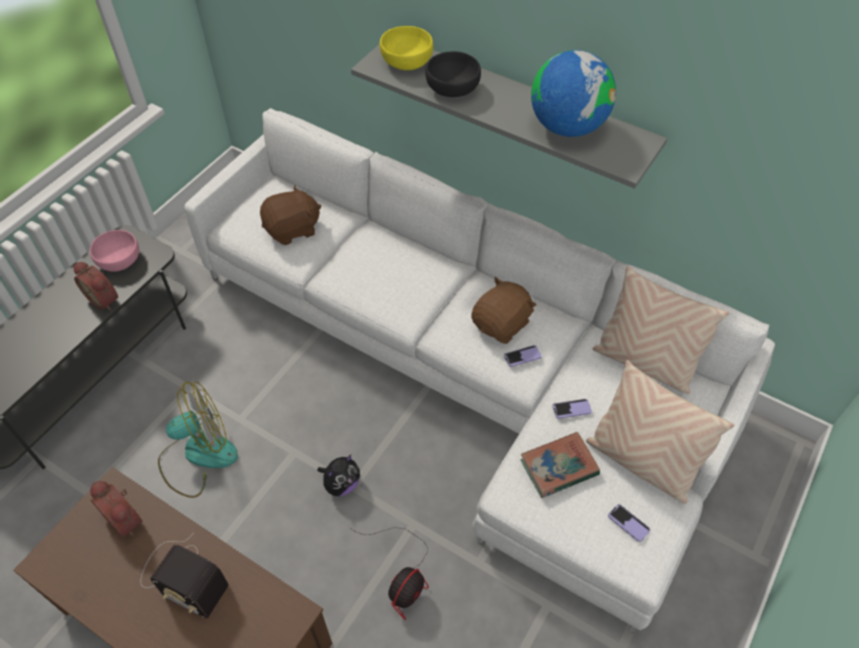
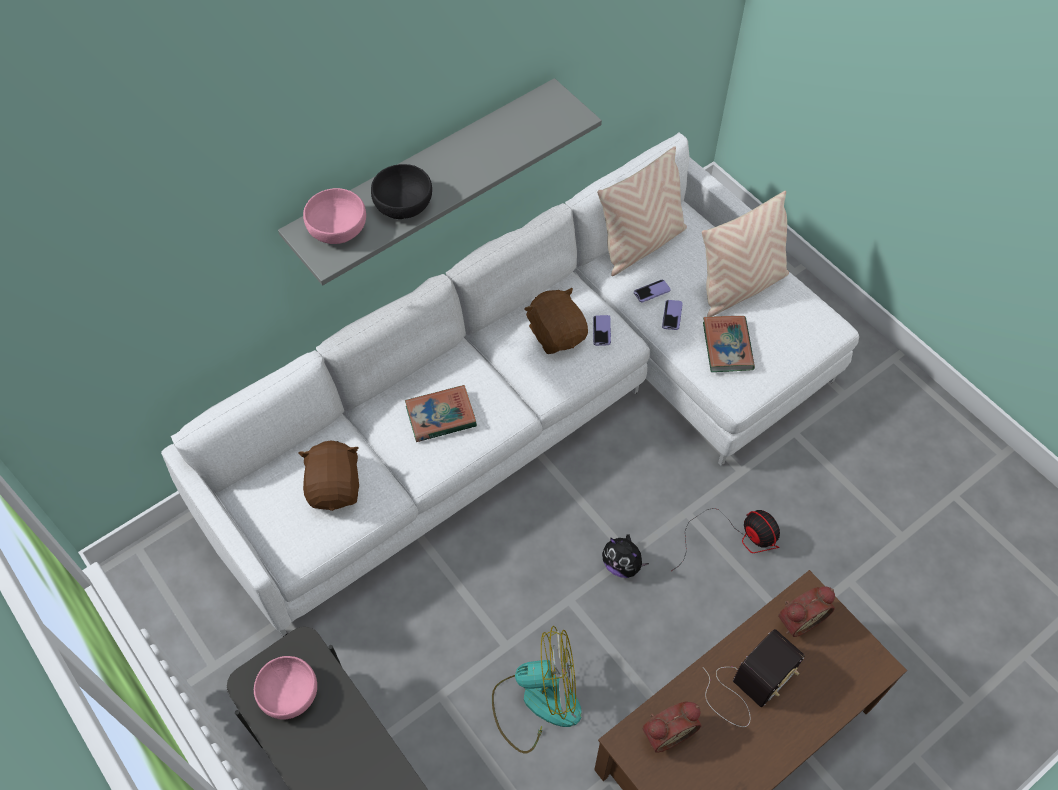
camera: 70 degrees left, 5 degrees up
alarm clock [74,262,118,311] -> alarm clock moved to [778,586,835,637]
fan [158,382,238,498] -> fan turned 90 degrees clockwise [492,626,582,753]
plush toy [317,455,360,496] -> plush toy turned 150 degrees clockwise [602,534,649,578]
yellow bowl [380,26,433,70] -> pink bowl [303,188,366,244]
globe [531,50,616,137] -> none
phone [608,504,650,542] -> phone moved to [634,280,670,302]
none -> book [405,385,477,442]

